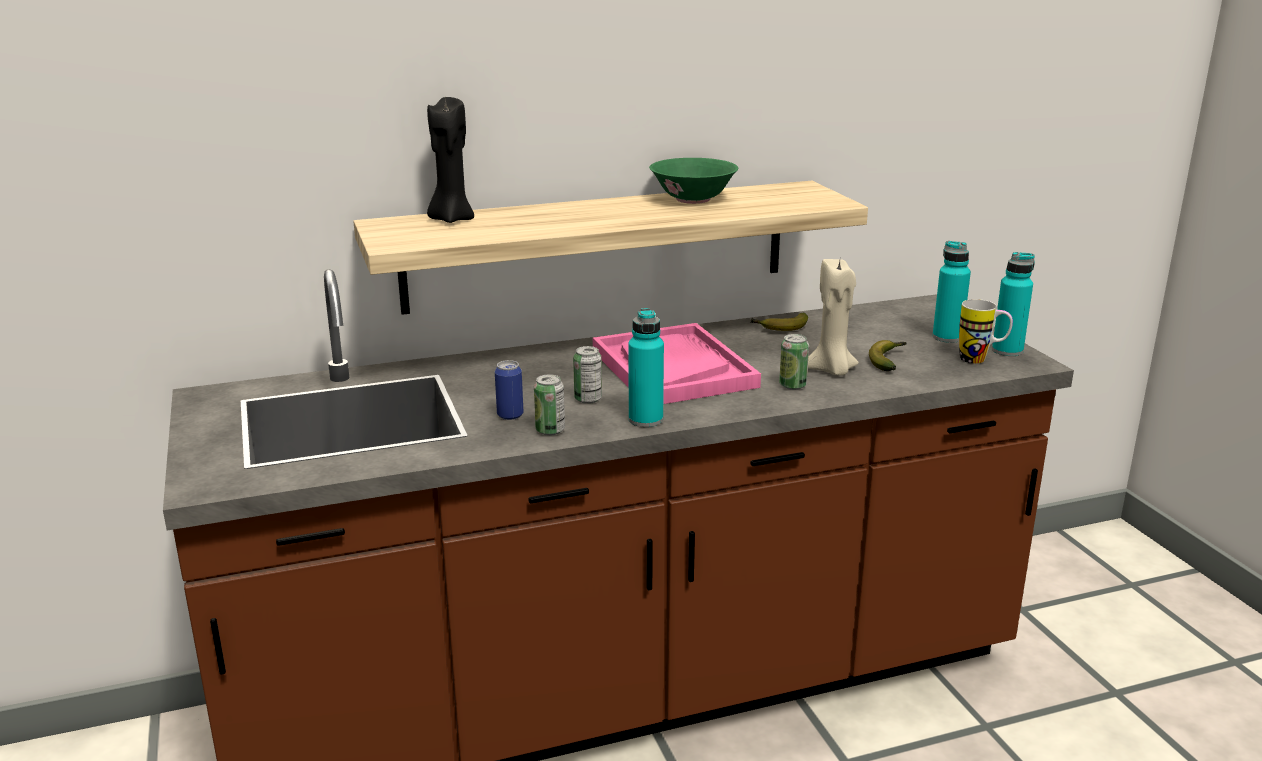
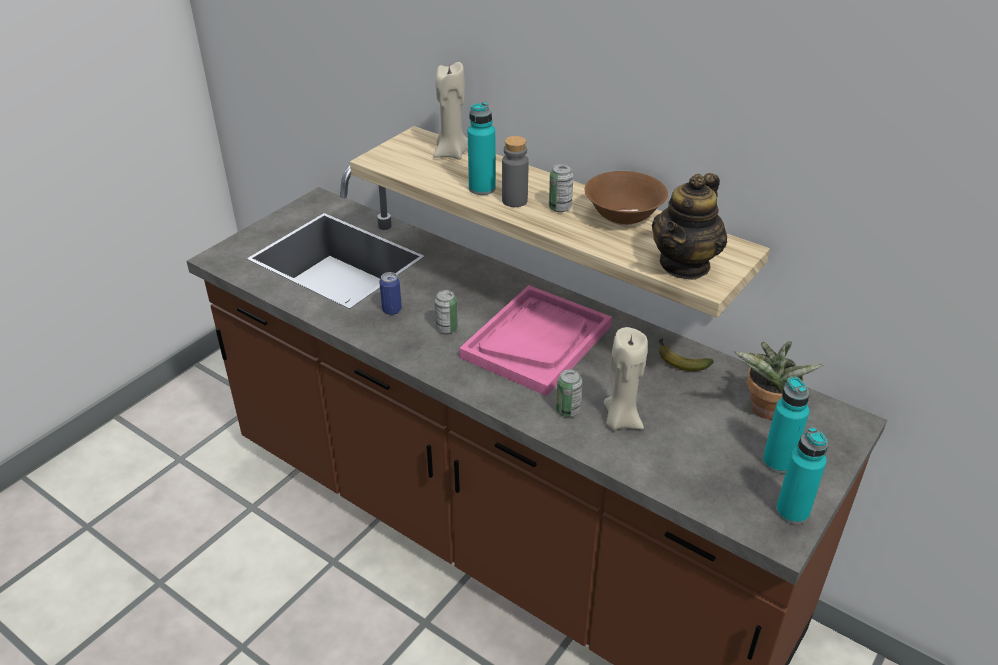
camera: 55 degrees right, 15 degrees up
black candle [427,97,474,223] -> beige candle [433,62,468,160]
can [534,374,565,436] -> can moved to [549,164,574,212]
turquoise bottle [628,308,664,427] -> turquoise bottle moved to [468,102,496,195]
green bowl [649,158,739,204] -> brown bowl [585,171,668,225]
banana [869,340,907,371] -> none
mug [959,299,1013,364] -> none
none -> grey bottle [502,136,529,207]
none -> teapot [652,173,727,280]
none -> potted plant [734,341,824,420]

